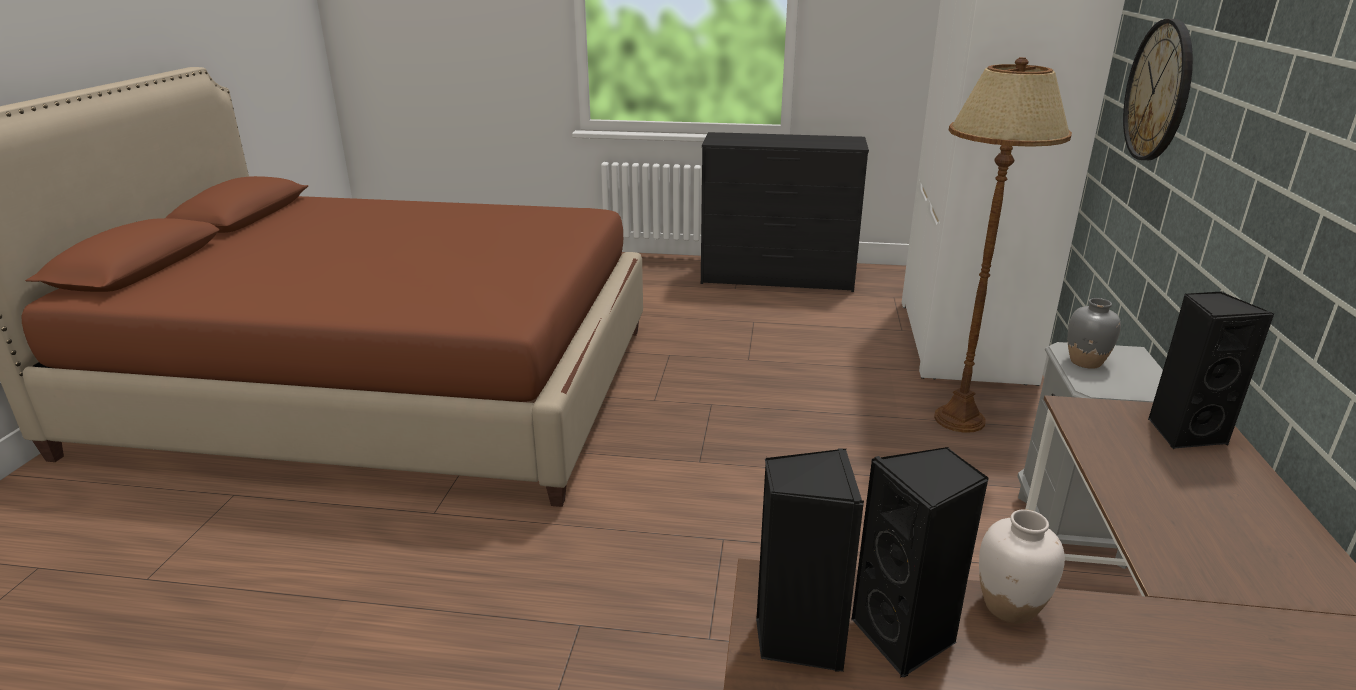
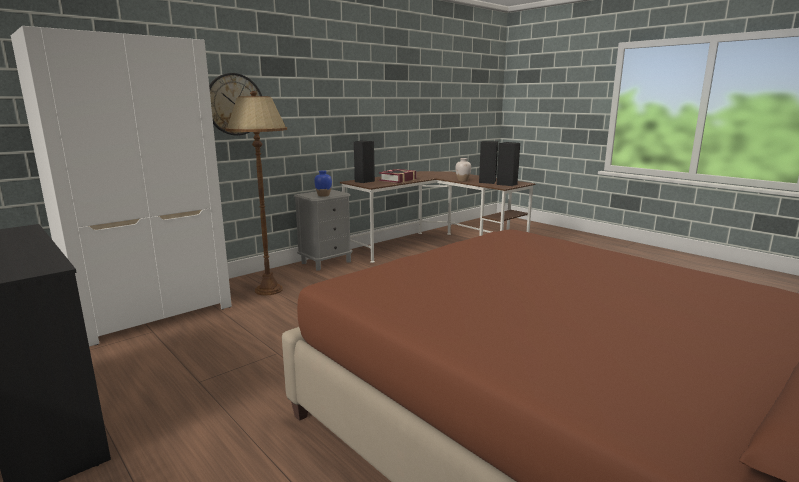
camera: 140 degrees left, 10 degrees down
grey vase [1068,298,1121,369] -> blue vase [314,171,332,197]
none -> book [379,169,416,183]

